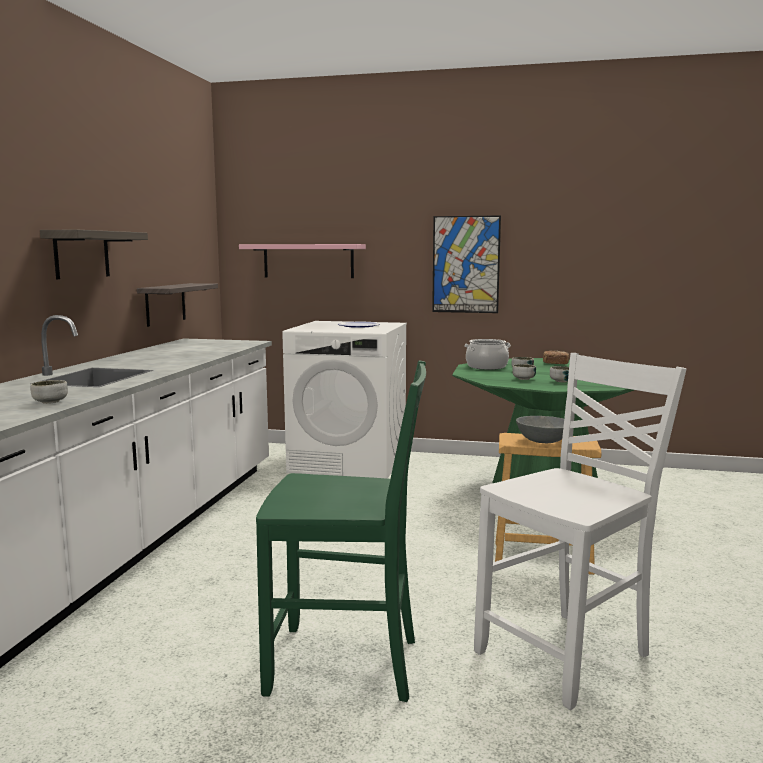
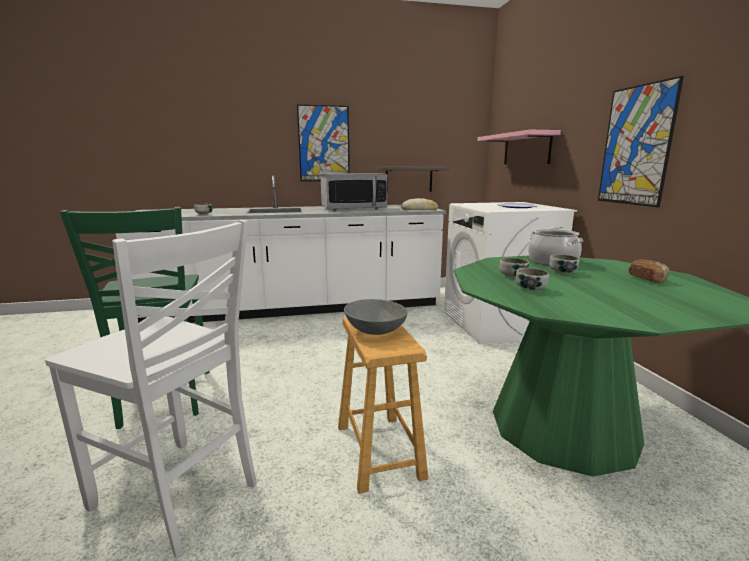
camera: 65 degrees right, 5 degrees up
shelf [40,229,148,279] -> picture [297,105,350,181]
none -> microwave [320,173,387,211]
none -> bread [401,198,438,210]

